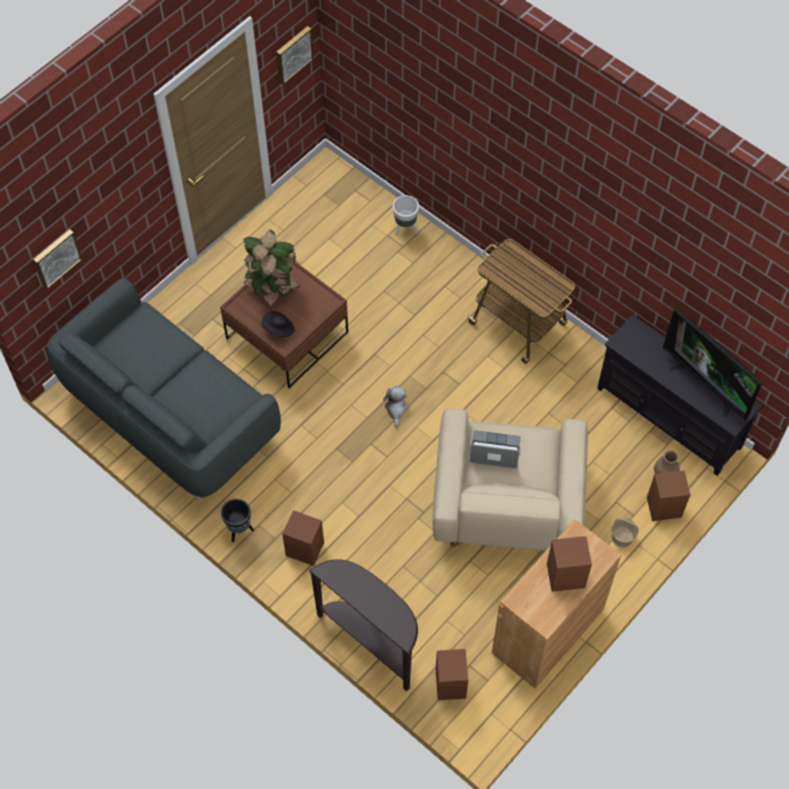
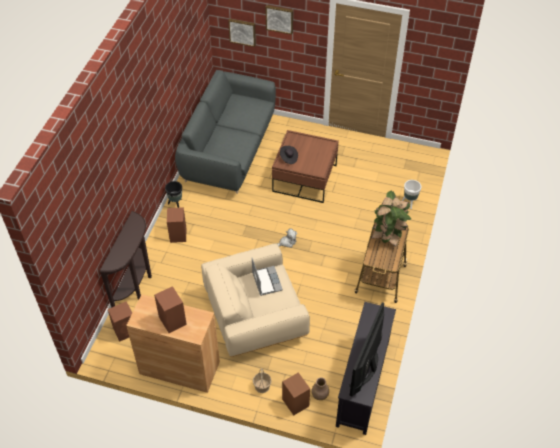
camera: 65 degrees right, 10 degrees down
potted plant [243,230,300,307] -> potted plant moved to [371,191,411,247]
picture [276,26,314,85] -> picture moved to [266,5,293,35]

